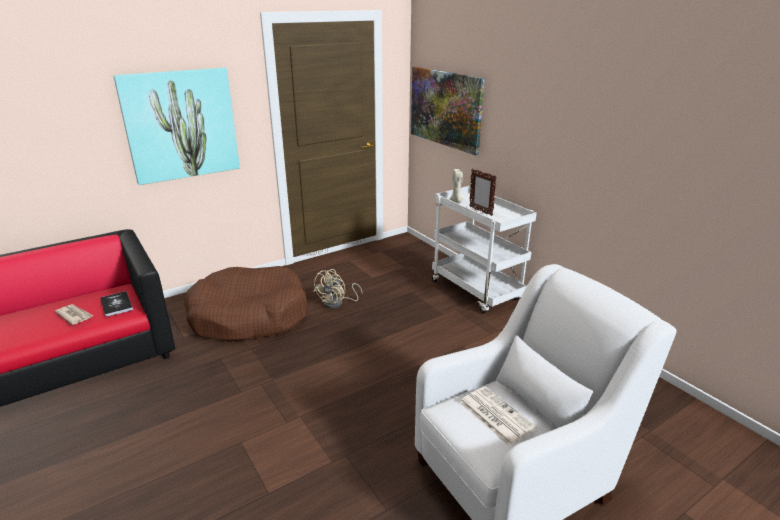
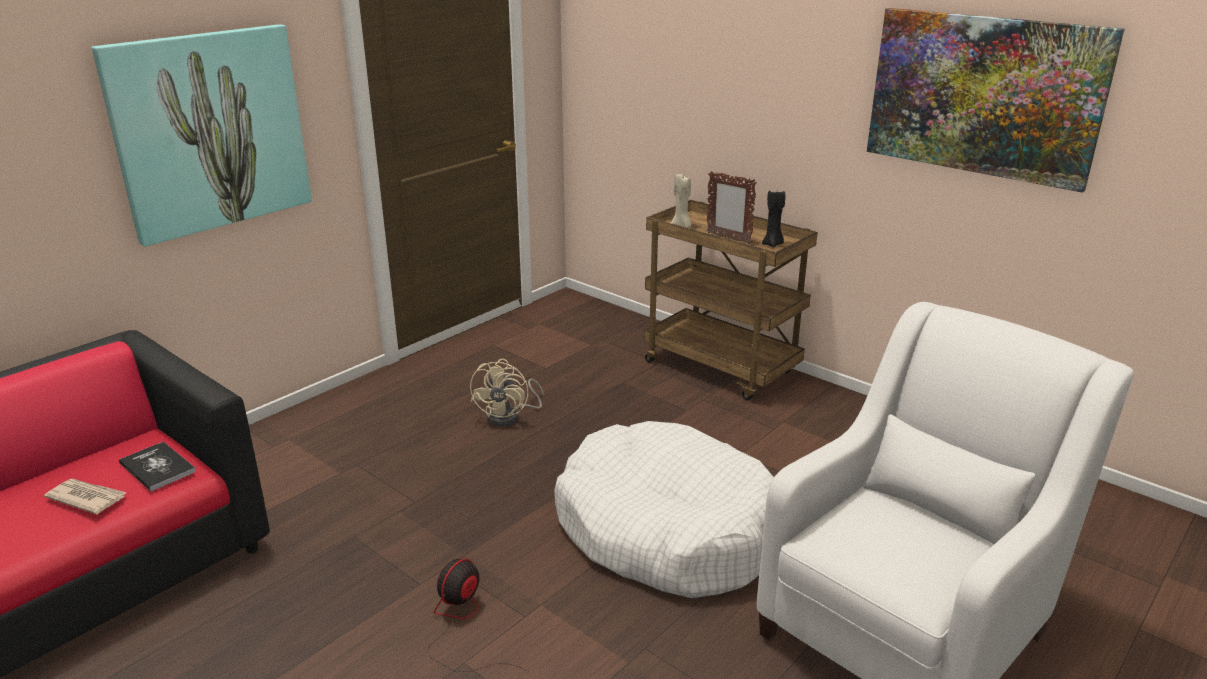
camera: 15 degrees left, 0 degrees up
brown dog bed [184,266,308,342] -> none
picture [411,67,485,155] -> picture moved to [867,8,1125,193]
white cart [432,186,537,314] -> brown cart [644,200,818,400]
newspaper [459,387,537,446] -> none
none -> fan [428,559,528,672]
none -> white dog bed [554,421,774,598]
none -> black candle [762,190,785,248]

